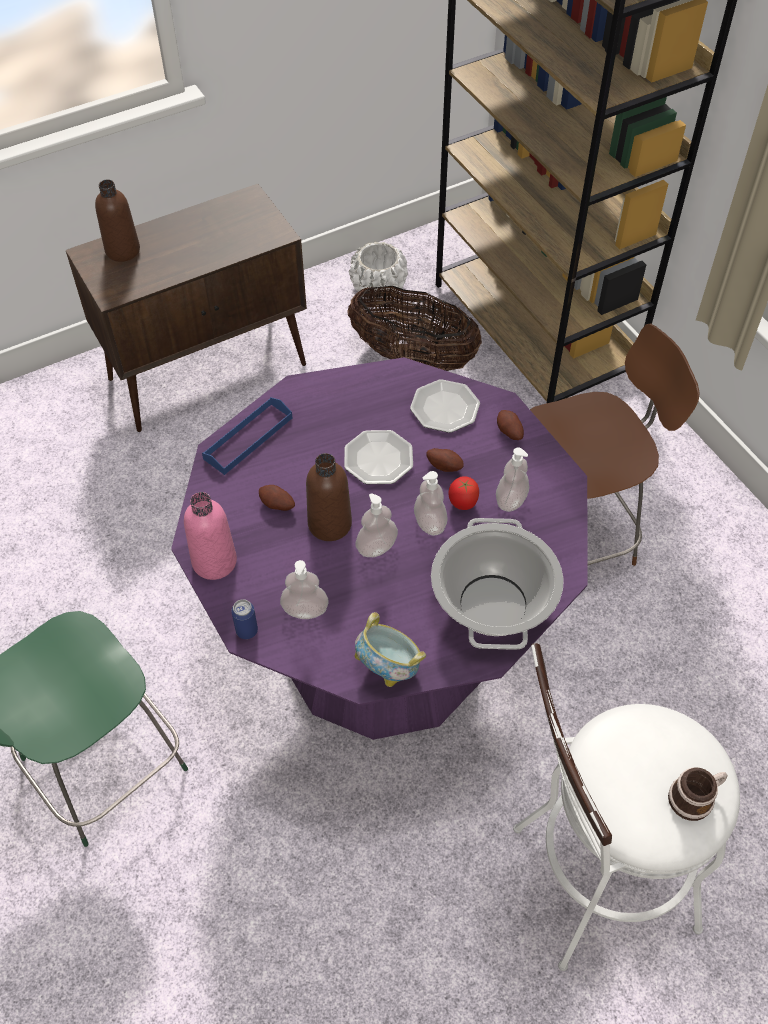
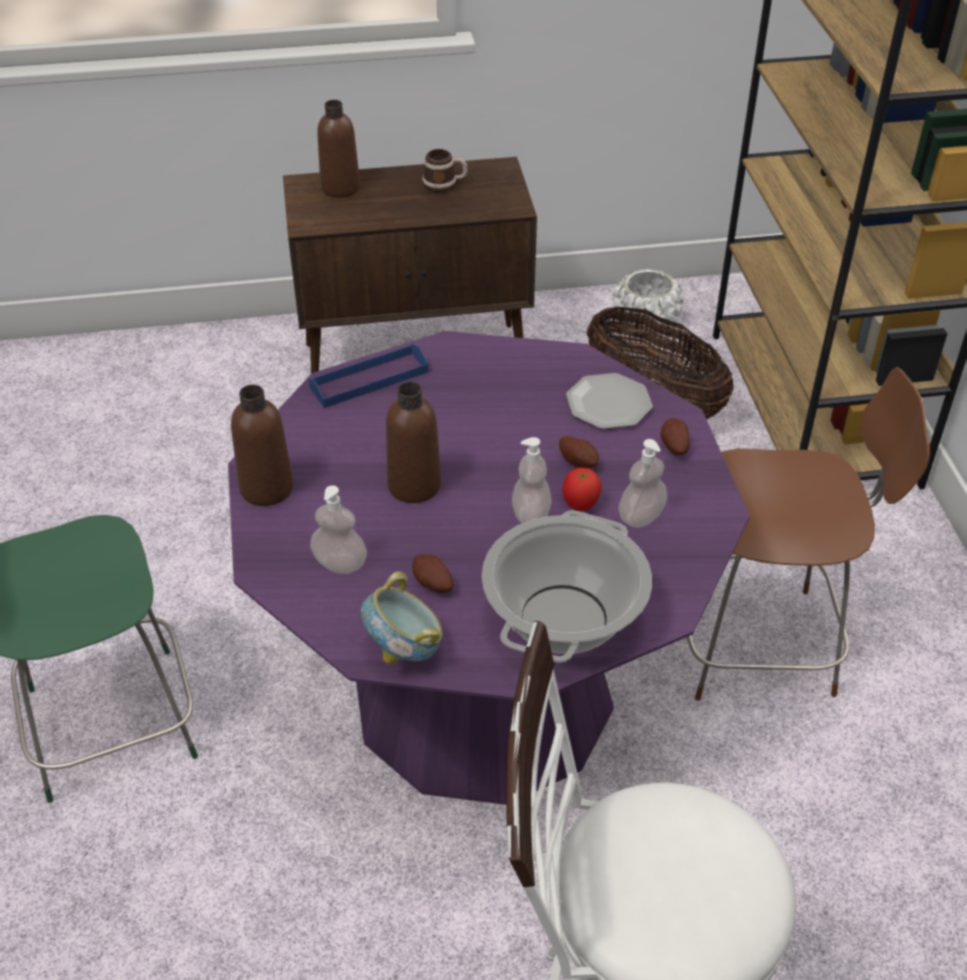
camera: 20 degrees right, 10 degrees down
pink bottle [184,492,237,580] -> brown bottle [231,385,294,506]
can [231,599,258,639] -> none
potato [259,485,295,511] -> potato moved to [412,554,453,593]
plate [344,430,413,484] -> none
soap dispenser [355,493,398,557] -> none
mug [668,767,728,821] -> mug moved to [422,149,468,193]

